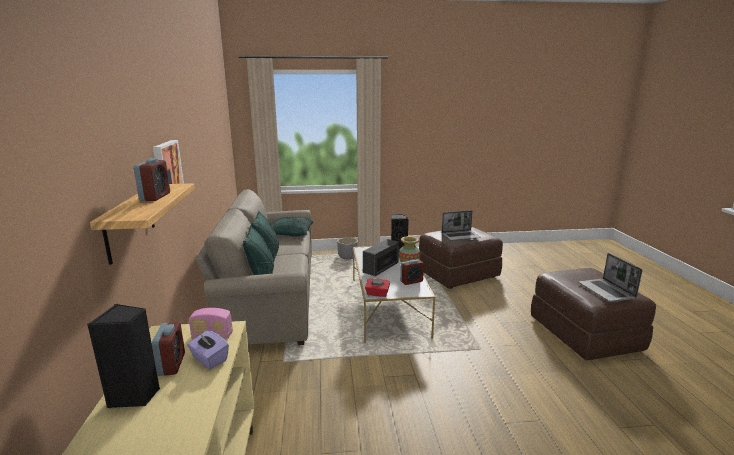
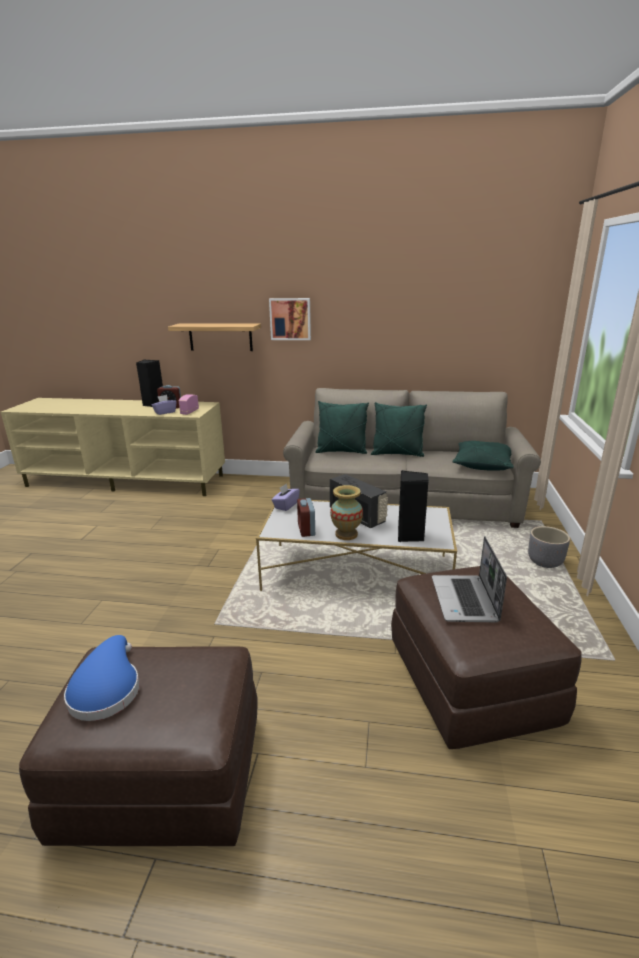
camera: 105 degrees right, 5 degrees up
alarm clock [134,158,170,201] -> none
red tissue box [365,278,390,297] -> purple tissue box [272,484,300,511]
laptop [579,253,642,302] -> blue hat [64,635,140,721]

